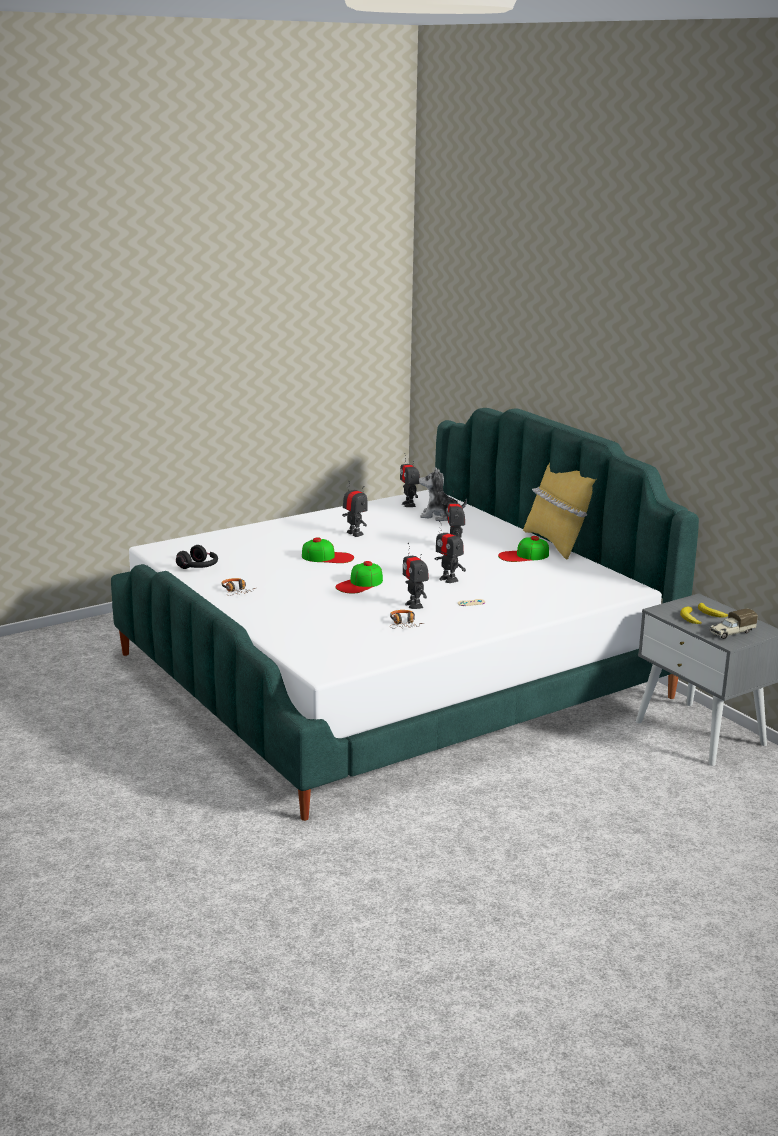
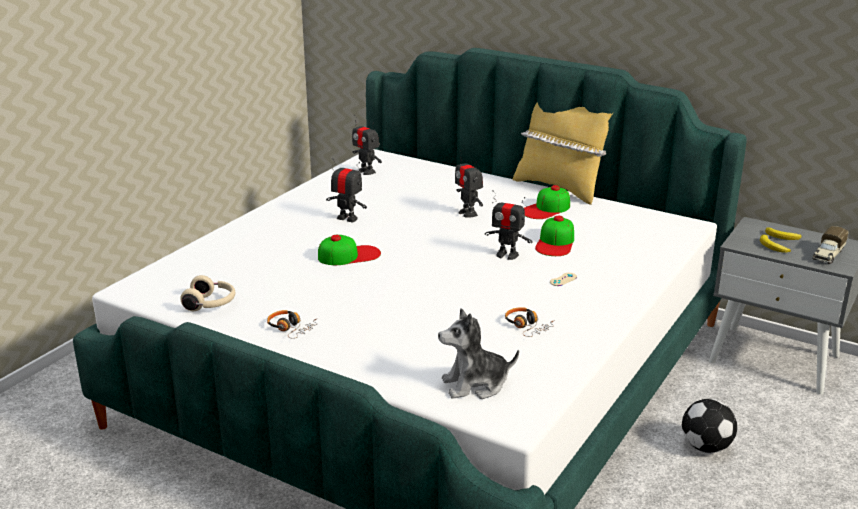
camera: 25 degrees left, 5 degrees up
black headphones [176,545,218,569] -> beige headphones [180,275,236,311]
cap [335,561,383,594] -> cap moved to [535,216,574,256]
toy robot [403,543,429,609] -> none
plush toy [419,468,467,521] -> plush toy moved to [438,308,519,399]
none -> football [682,399,737,453]

